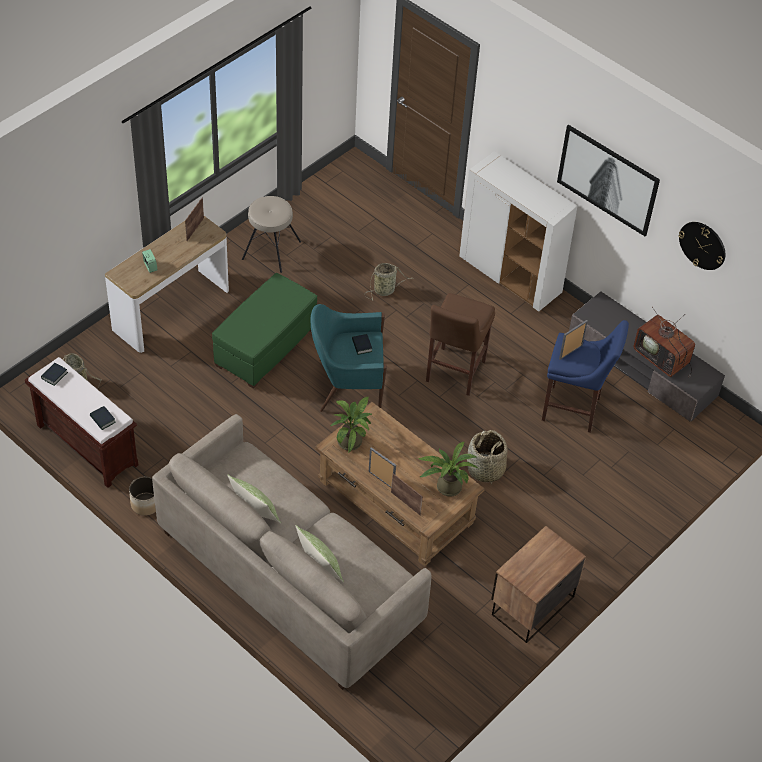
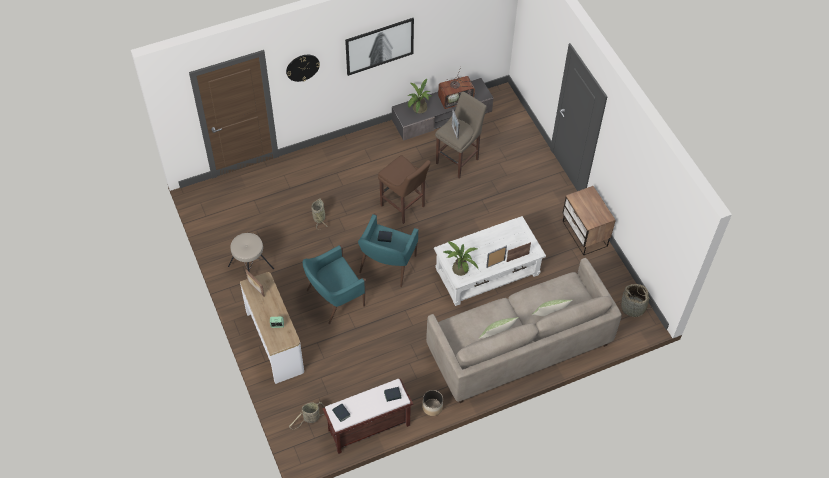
camera: 65 degrees left, 5 degrees up
green ottoman [212,273,317,389] -> turquoise armchair [303,245,366,324]
brown coffee table [315,402,485,566] -> white coffee table [434,216,546,306]
potted plant [418,442,478,497] -> potted plant moved to [408,79,431,114]
white cabinet [459,151,577,312] -> none
basket [467,430,508,485] -> basket moved to [618,284,654,317]
blue stool [542,320,629,433] -> beige stool [435,92,487,179]
wall clock [678,222,725,270] -> wall clock moved to [286,55,320,82]

